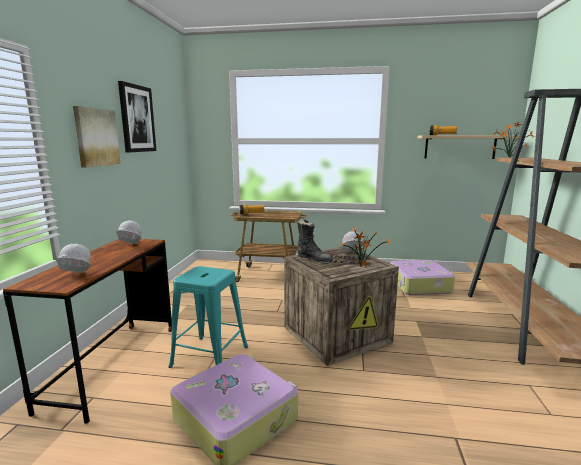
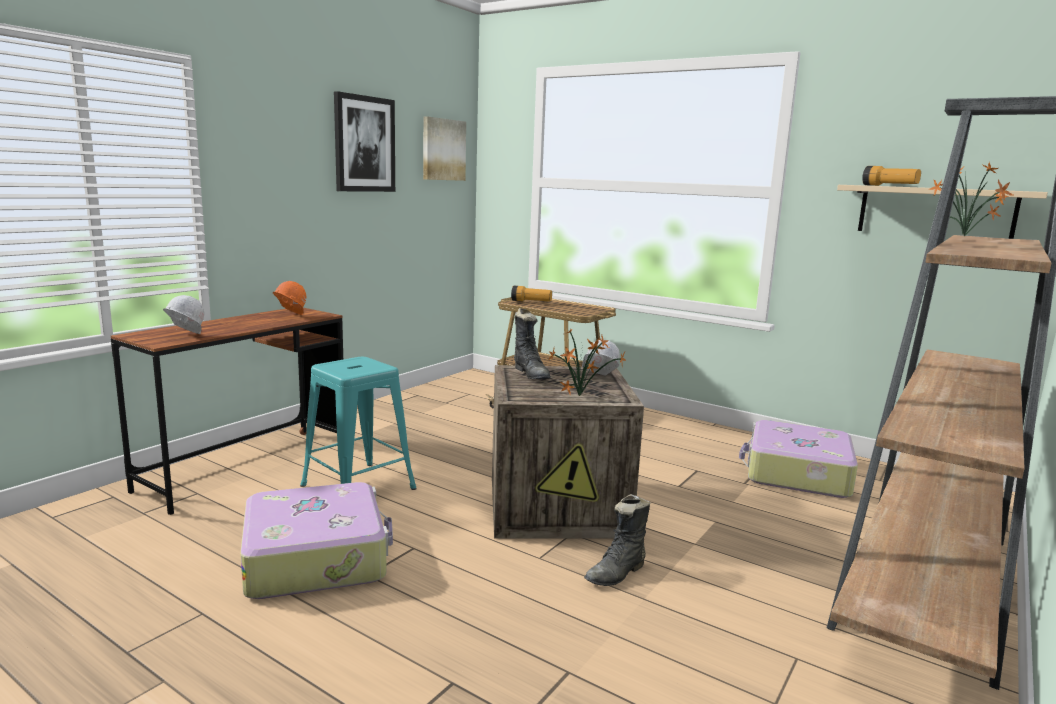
camera: 25 degrees right, 0 degrees up
picture [73,106,121,167] -> picture moved to [423,116,466,181]
white hard hat [116,220,142,244] -> orange hard hat [273,281,306,315]
none -> black boot [584,494,650,586]

